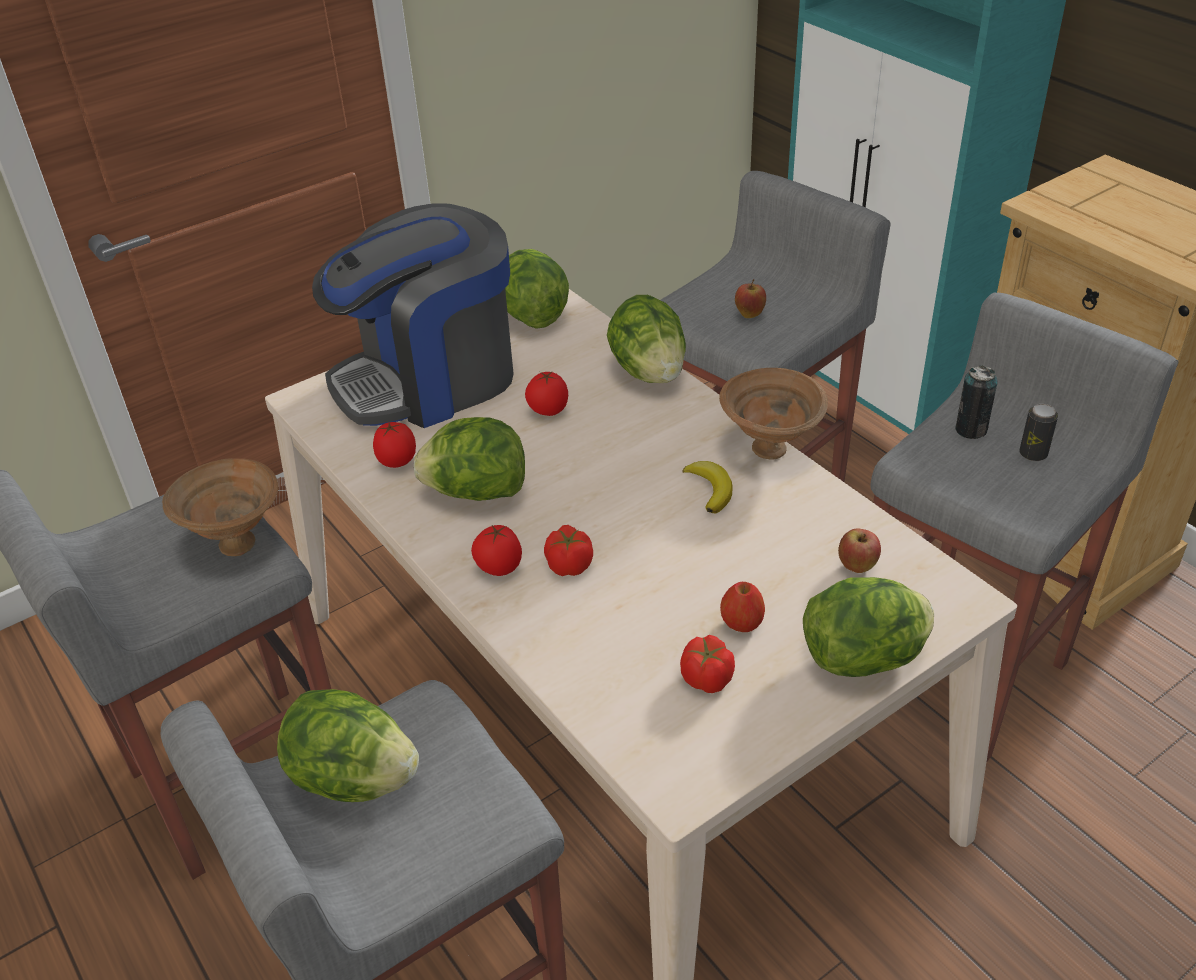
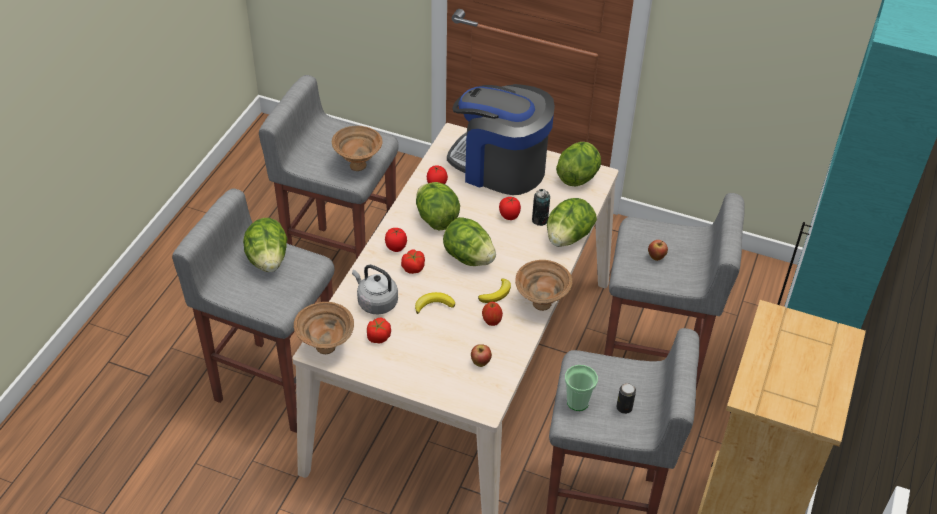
camera: 55 degrees right, 5 degrees up
apple [720,582,765,632] -> apple moved to [482,302,503,326]
lettuce [803,577,934,677] -> lettuce moved to [443,217,496,266]
can [955,365,998,439] -> can moved to [532,189,550,226]
none -> brown bowl [294,302,354,354]
none -> grey kettle [352,265,398,315]
none -> banana [415,292,455,314]
none -> cup [565,365,598,411]

